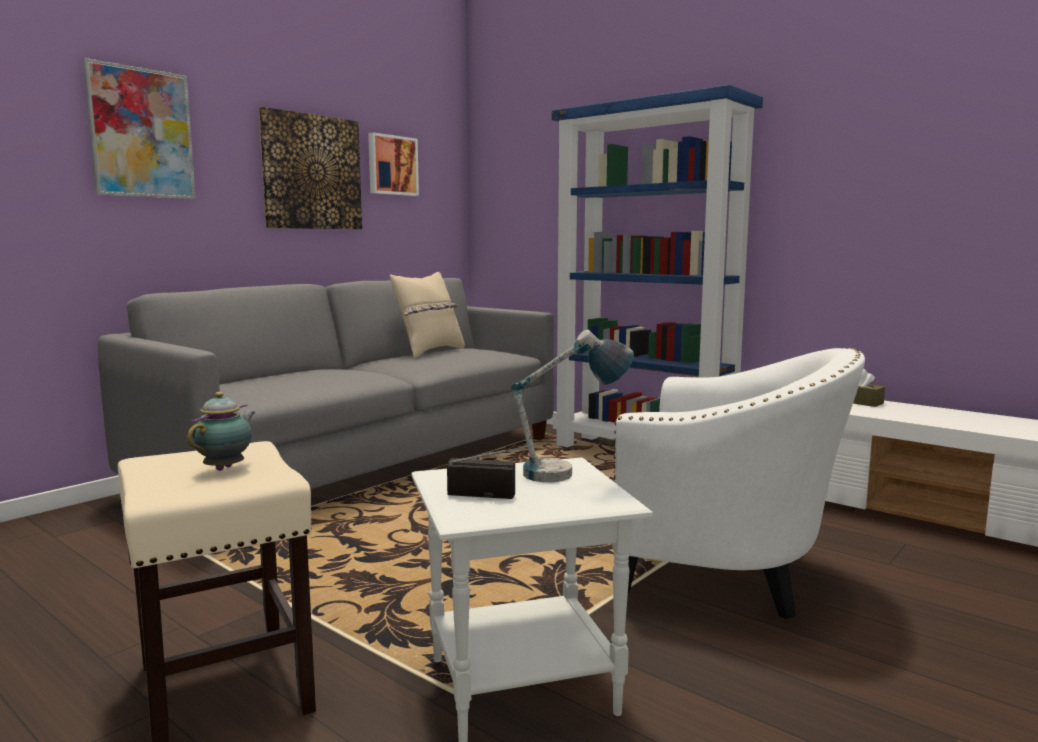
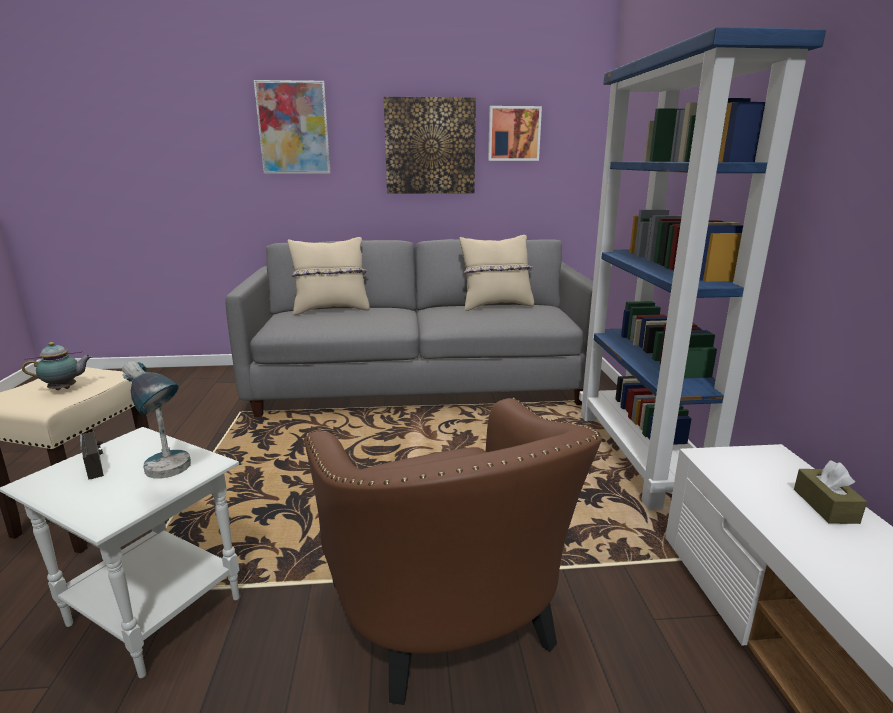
camera: 45 degrees right, 10 degrees up
white armchair [614,348,865,619] -> brown armchair [304,398,602,705]
none -> beige pillow [288,237,370,315]

